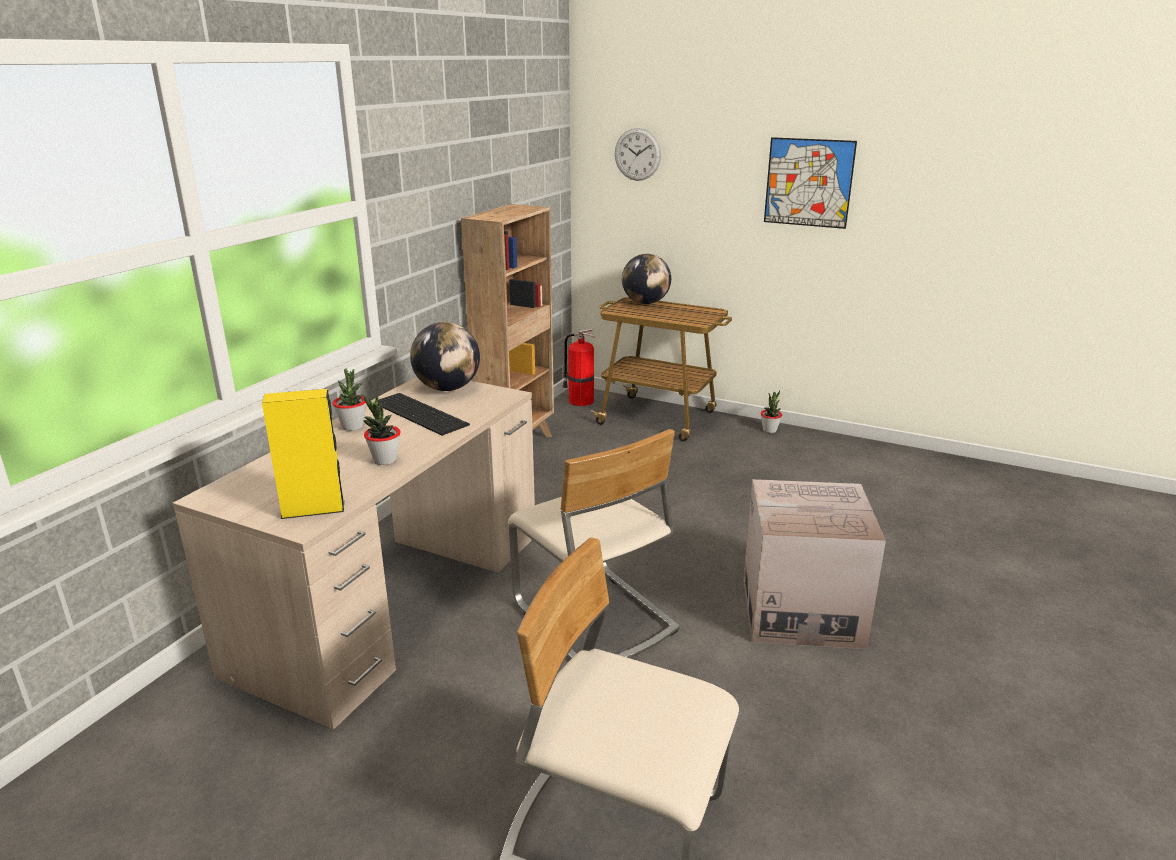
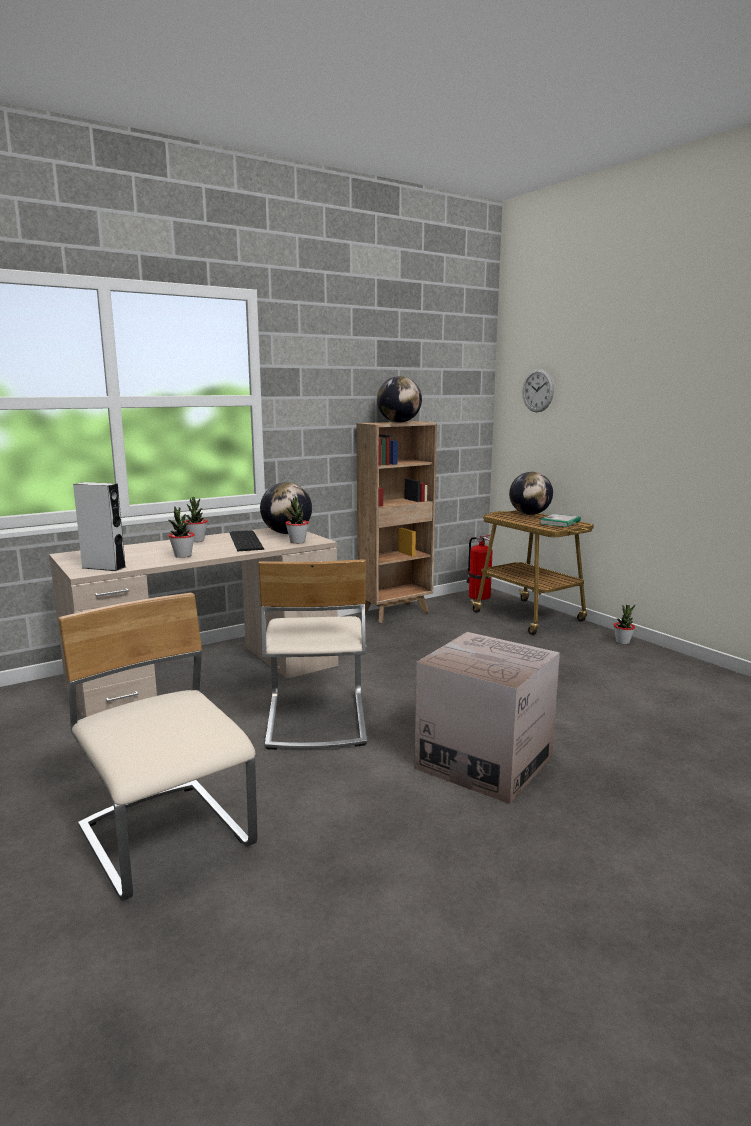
camera: 30 degrees right, 10 degrees down
yellow speaker [262,389,344,519] -> grey speaker [73,482,126,571]
picture [764,137,857,229] -> none
none -> potted plant [286,496,309,544]
none -> globe [377,376,422,423]
none -> book [540,514,581,527]

